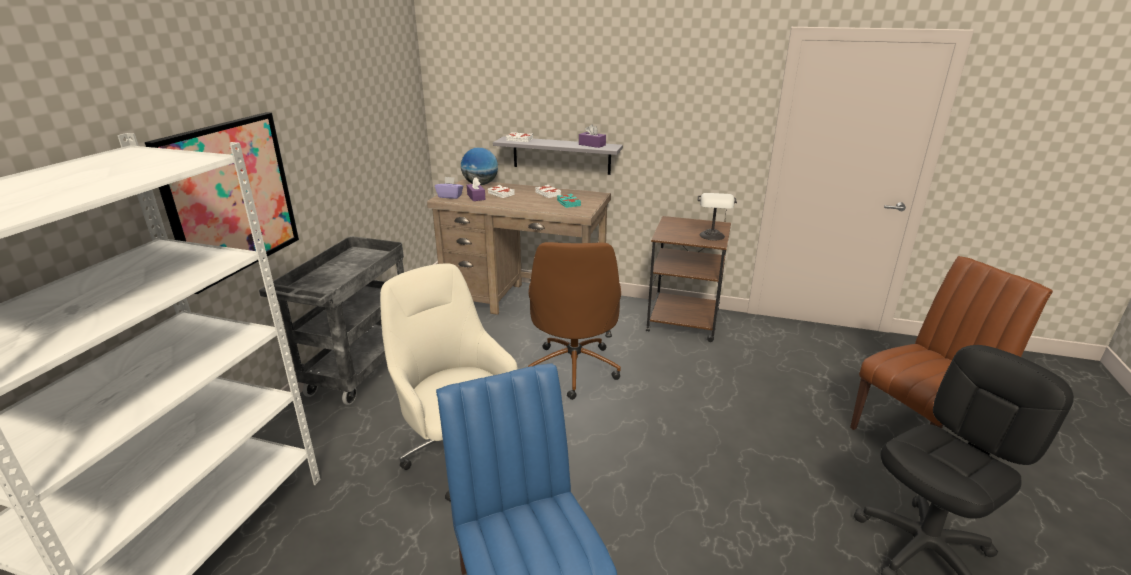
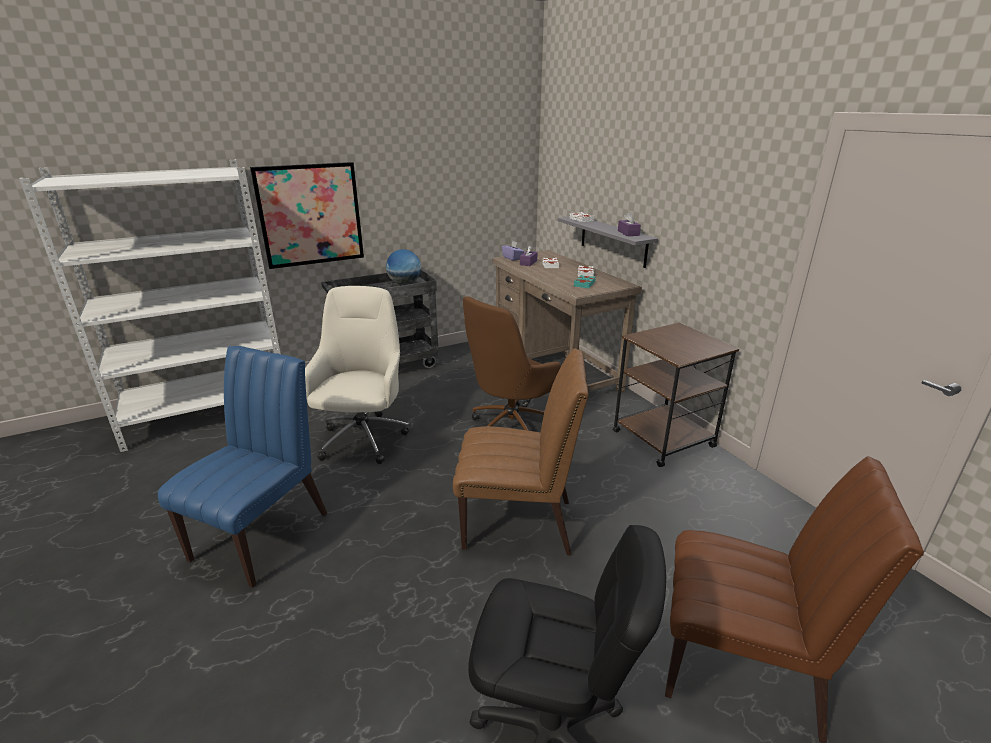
camera: 45 degrees right, 0 degrees up
globe [461,148,498,185] -> globe moved to [386,249,421,285]
table lamp [698,193,737,240] -> none
none -> brown chair [453,348,589,555]

